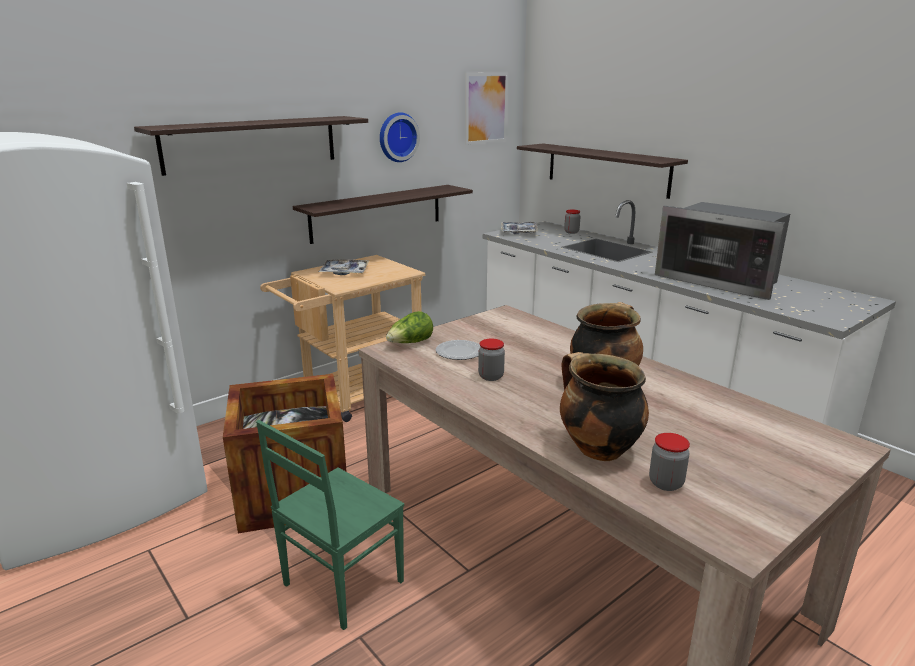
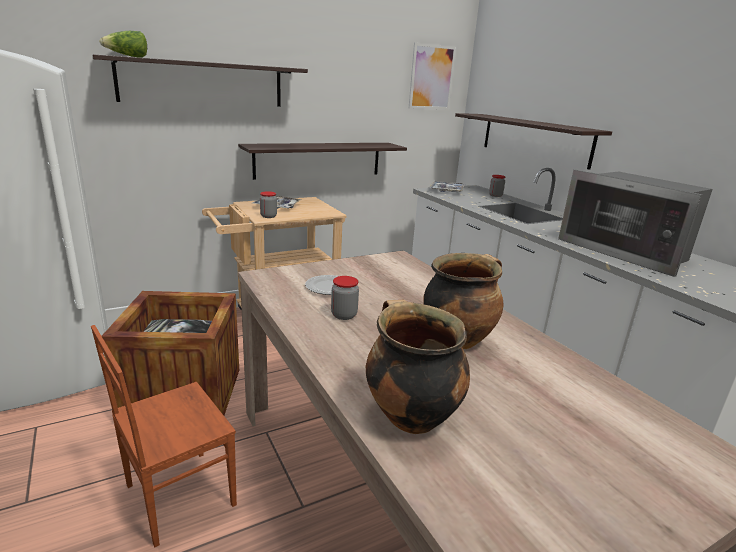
camera: 10 degrees right, 0 degrees up
green chair [256,420,404,630] -> brown chair [91,325,237,548]
wall clock [380,112,420,162] -> none
lettuce [386,311,433,343] -> lettuce moved to [99,31,147,58]
jar [649,433,690,491] -> jar moved to [260,191,277,218]

